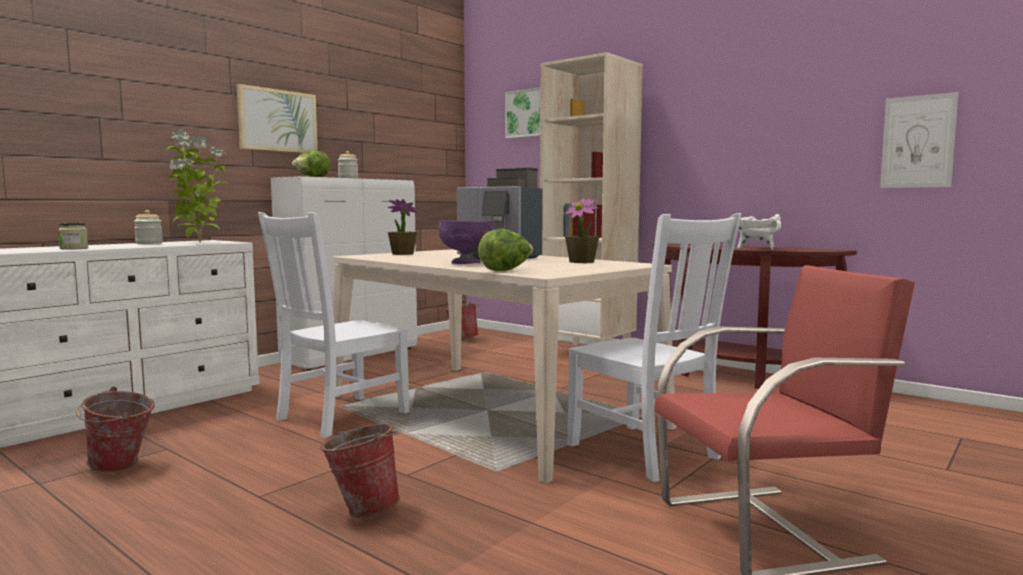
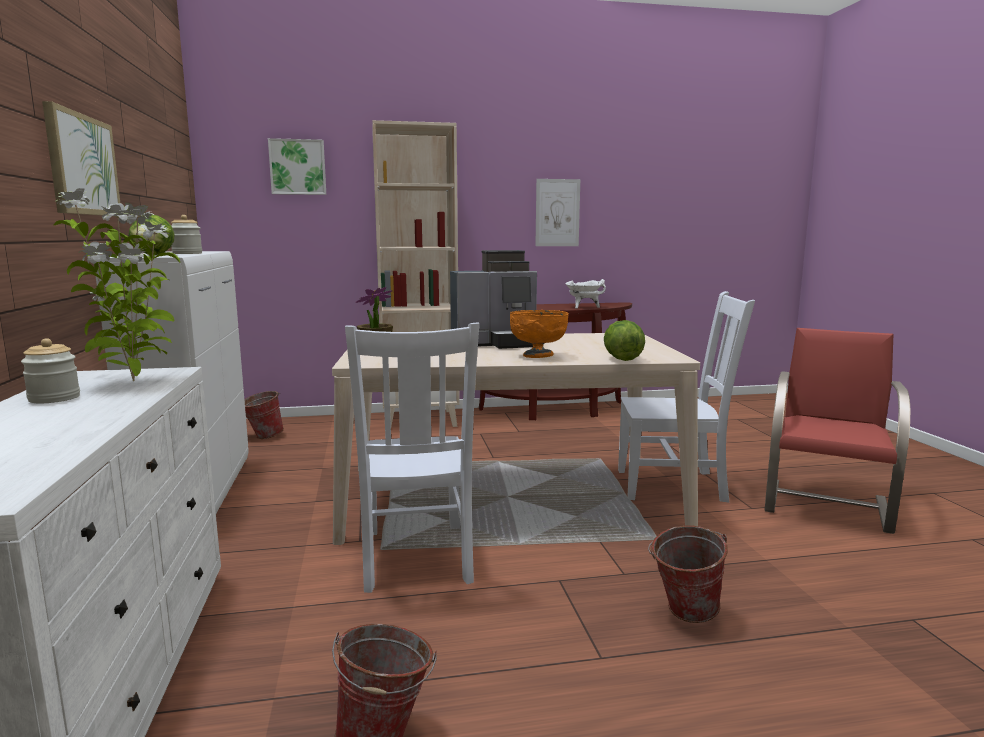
camera: 50 degrees left, 5 degrees up
jar [58,223,88,250] -> none
purple bowl [439,220,495,264] -> orange bowl [510,310,569,358]
potted plant [565,198,599,263] -> none
picture [880,92,959,188] -> picture moved to [536,179,580,246]

